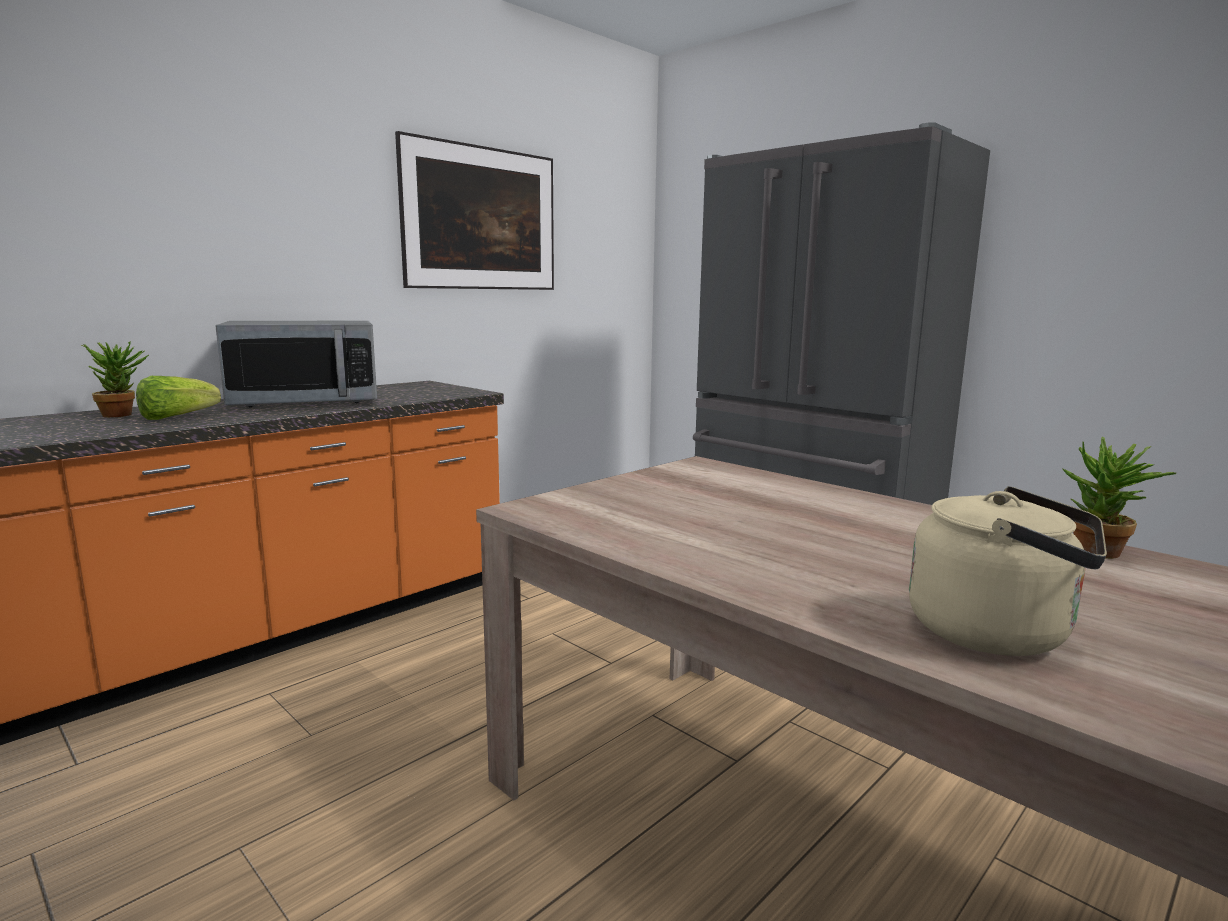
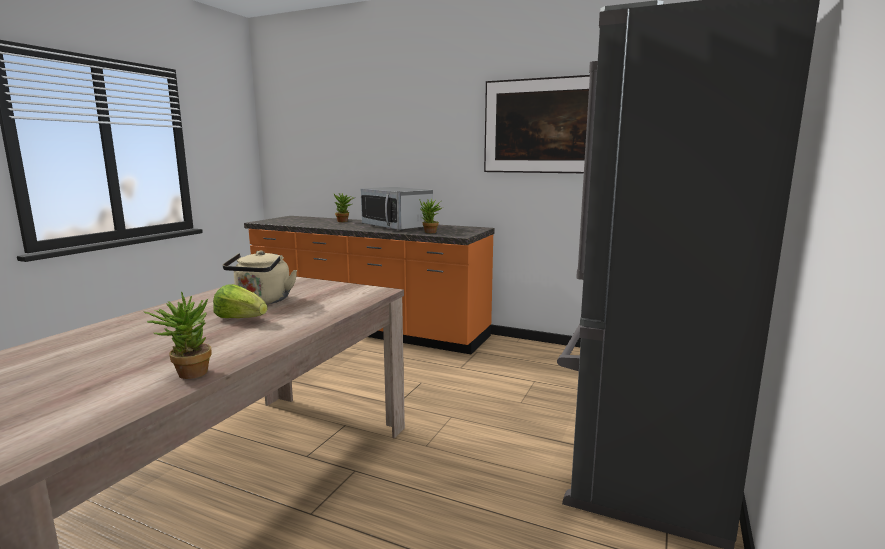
camera: 70 degrees right, 0 degrees up
lettuce [136,376,221,420] -> lettuce moved to [213,284,268,318]
beige kettle [909,486,1107,656] -> beige kettle moved to [222,251,297,304]
none -> potted plant [420,199,442,233]

